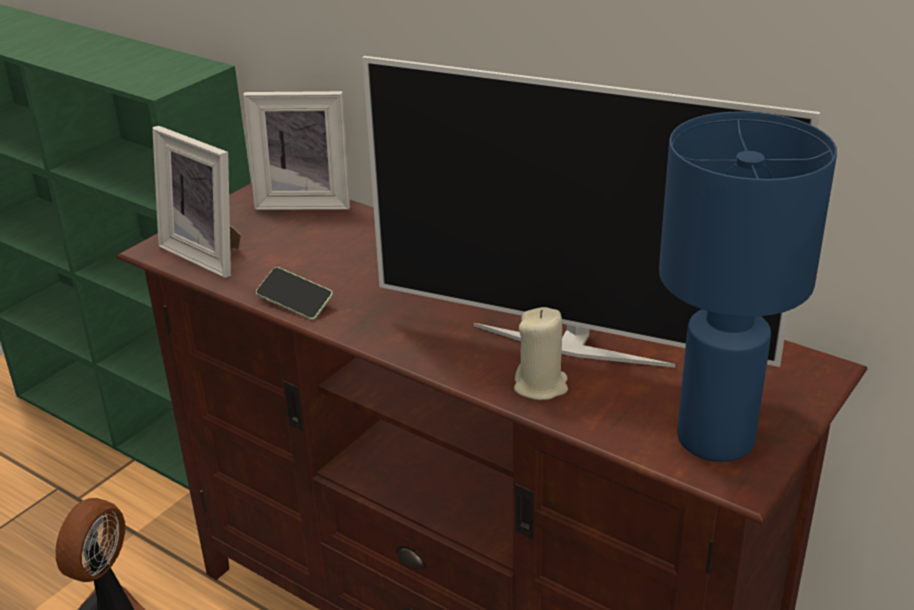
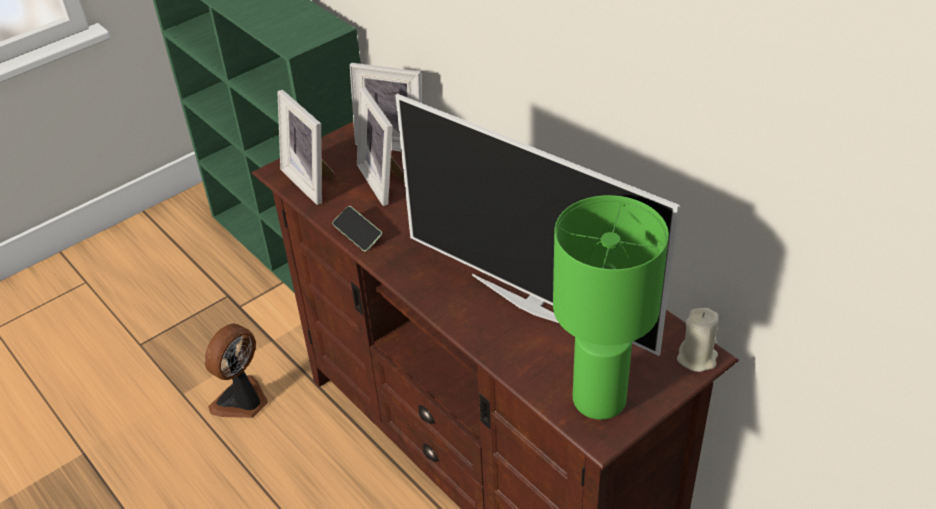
camera: 15 degrees right, 10 degrees up
beige candle [514,307,568,400] -> beige candle moved to [677,308,719,372]
blue table lamp [659,111,837,462] -> green table lamp [553,195,669,420]
none -> picture frame [357,87,404,206]

